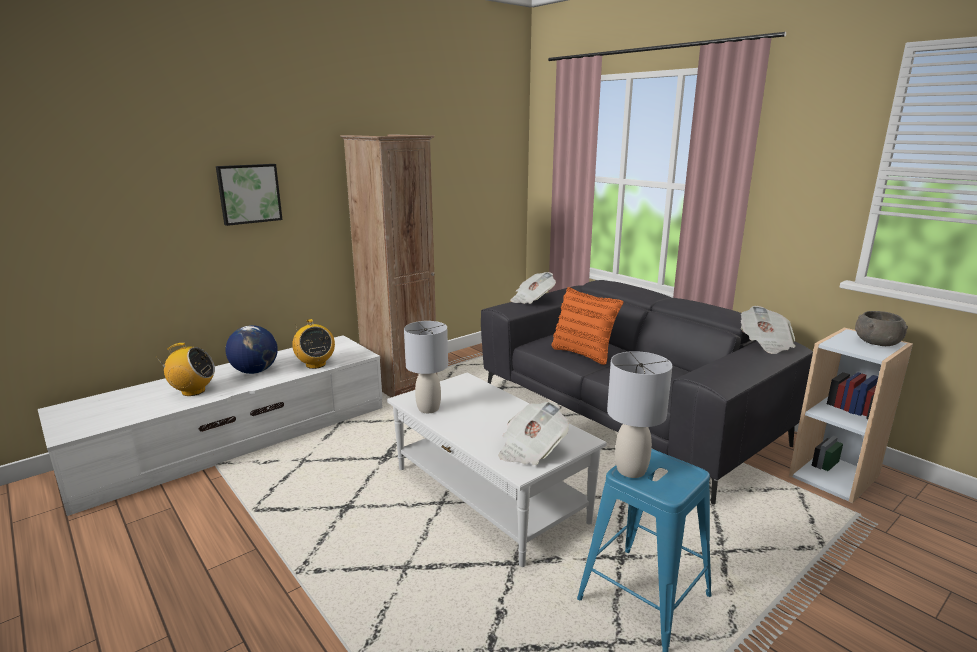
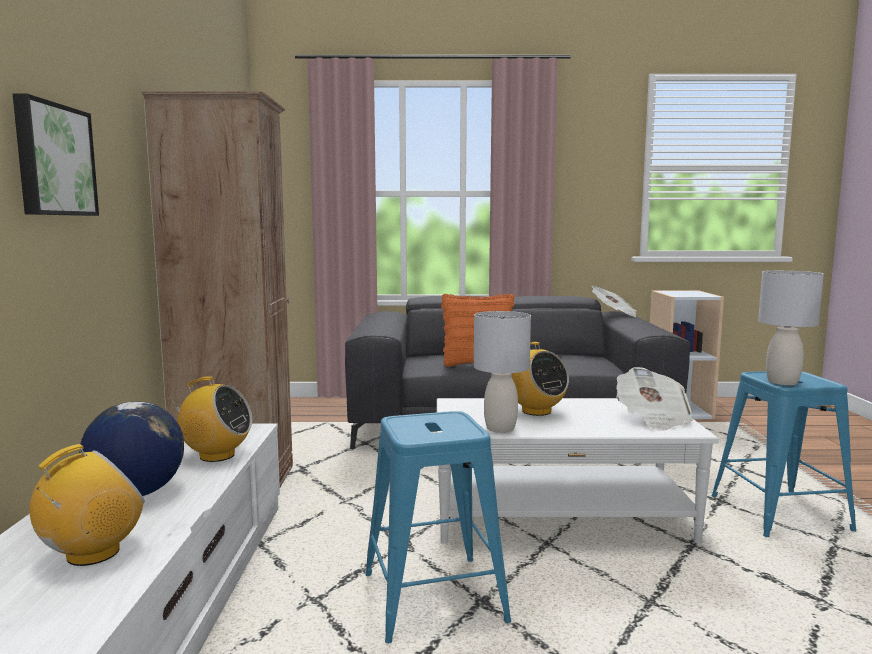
camera: 50 degrees left, 10 degrees down
newspaper [510,272,556,304] -> none
grey bowl [855,311,908,346] -> none
none -> blue stool [365,411,511,644]
none -> radio [512,342,569,416]

